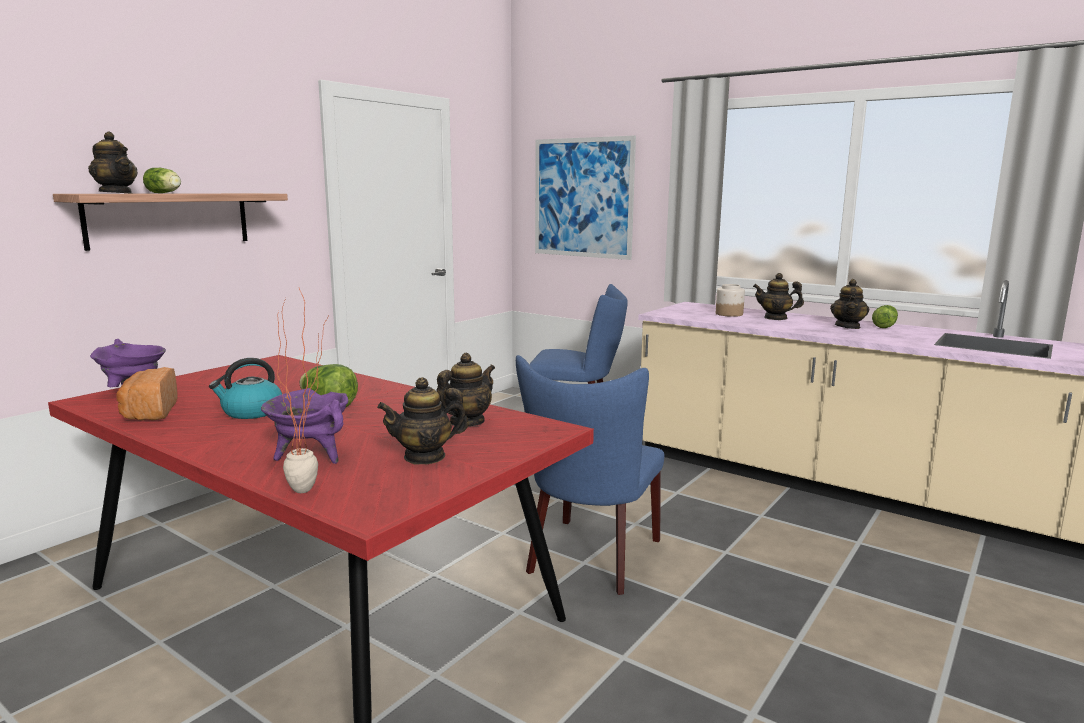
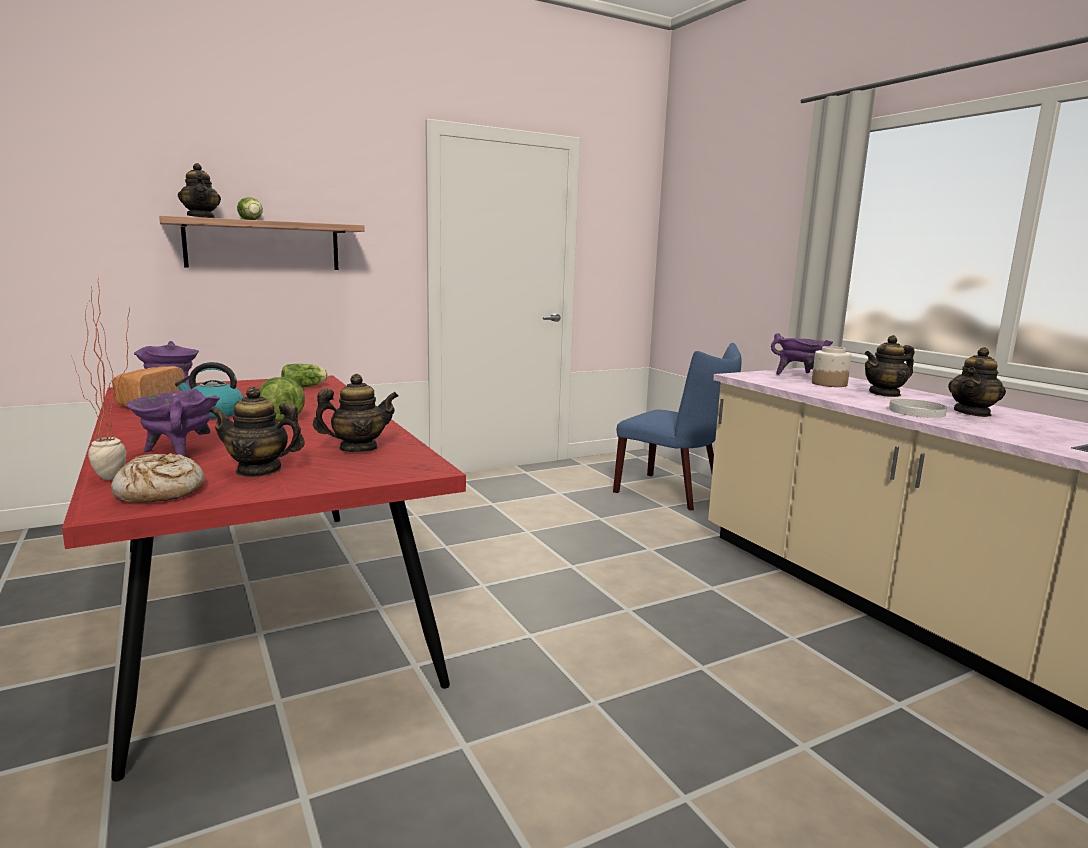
camera: 25 degrees right, 0 degrees up
blue chair [516,355,664,595] -> none
picture [535,136,636,260] -> none
teapot [753,273,804,320] -> teapot turned 60 degrees counterclockwise [865,335,915,397]
lettuce [872,305,898,328] -> lettuce moved to [281,364,328,388]
none -> bread [111,453,205,503]
none -> purple cooking pot [771,333,833,375]
none -> white plate [889,399,947,418]

